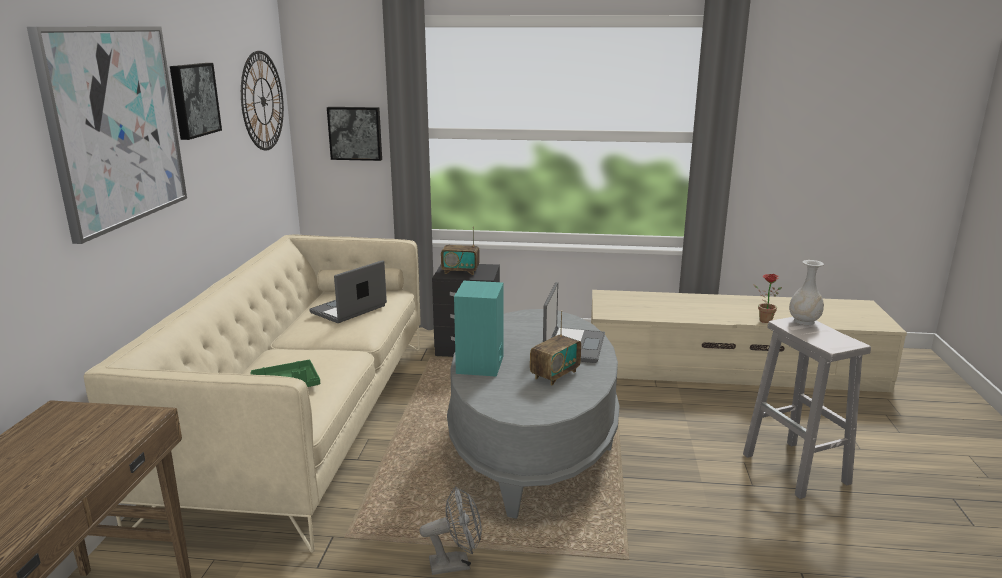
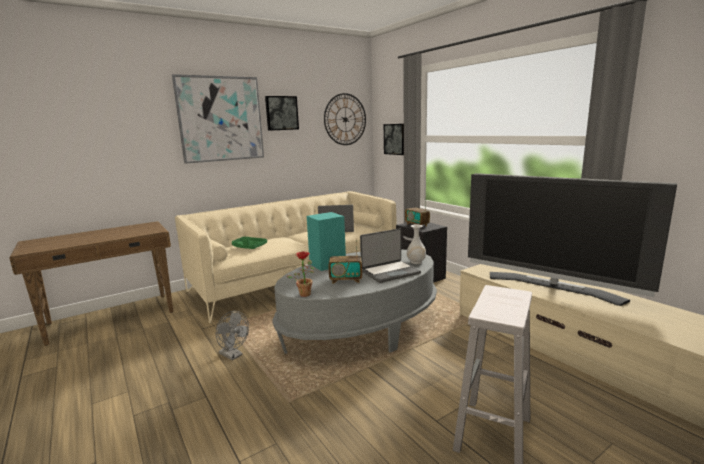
camera: 50 degrees right, 5 degrees down
potted plant [753,274,782,323] -> potted plant moved to [287,251,314,297]
white vase [789,260,824,325] -> white vase moved to [407,225,426,264]
none -> television [468,173,677,306]

